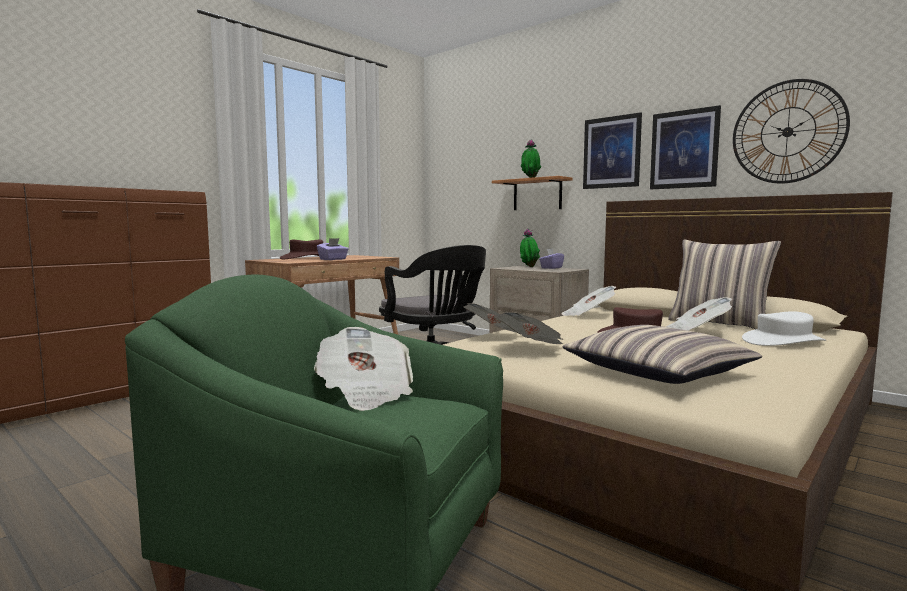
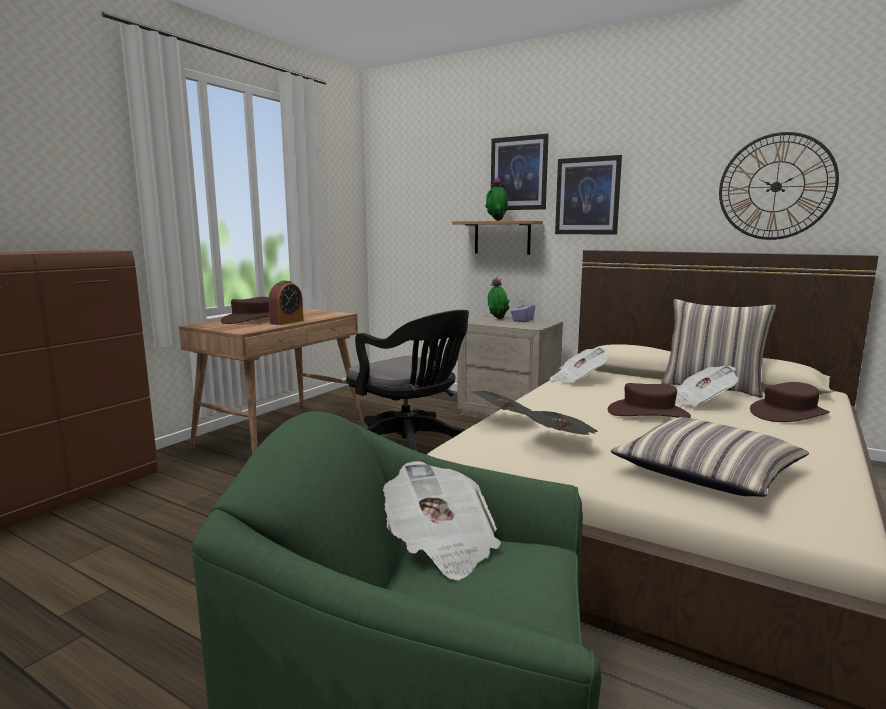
camera: 10 degrees left, 5 degrees up
purple tissue box [317,238,348,260] -> alarm clock [269,281,303,325]
picture [650,105,721,189] -> picture moved to [491,134,549,210]
white hat [742,311,826,346] -> brown hat [750,382,830,422]

